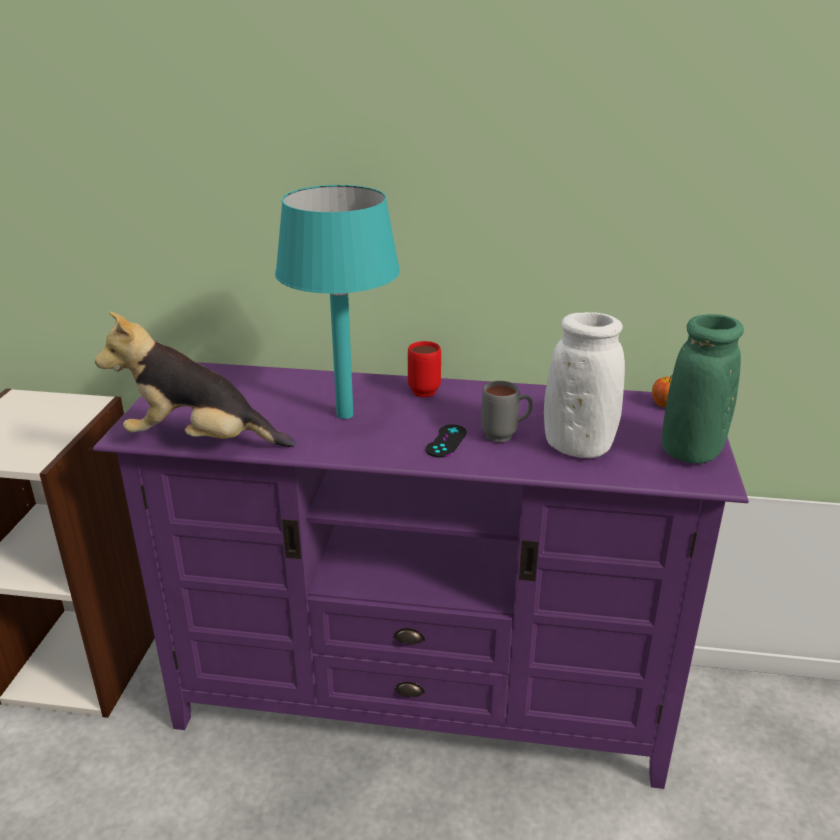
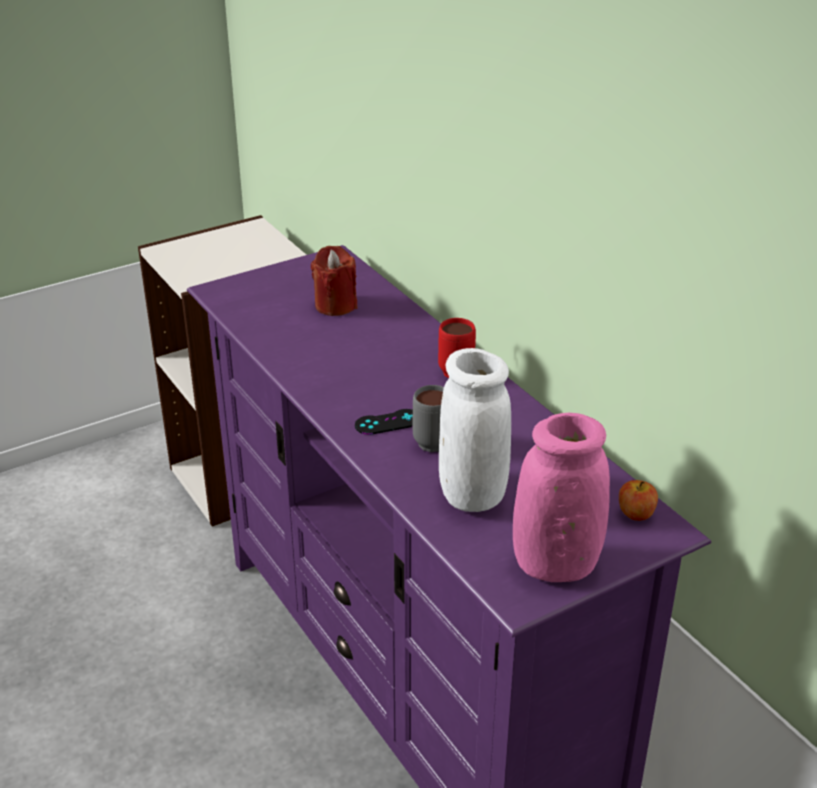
camera: 50 degrees right, 5 degrees up
plush toy [95,312,295,447] -> none
turquoise table lamp [275,185,400,419] -> none
green vase [662,314,744,464] -> pink vase [513,413,610,582]
none -> red candle [311,246,357,316]

